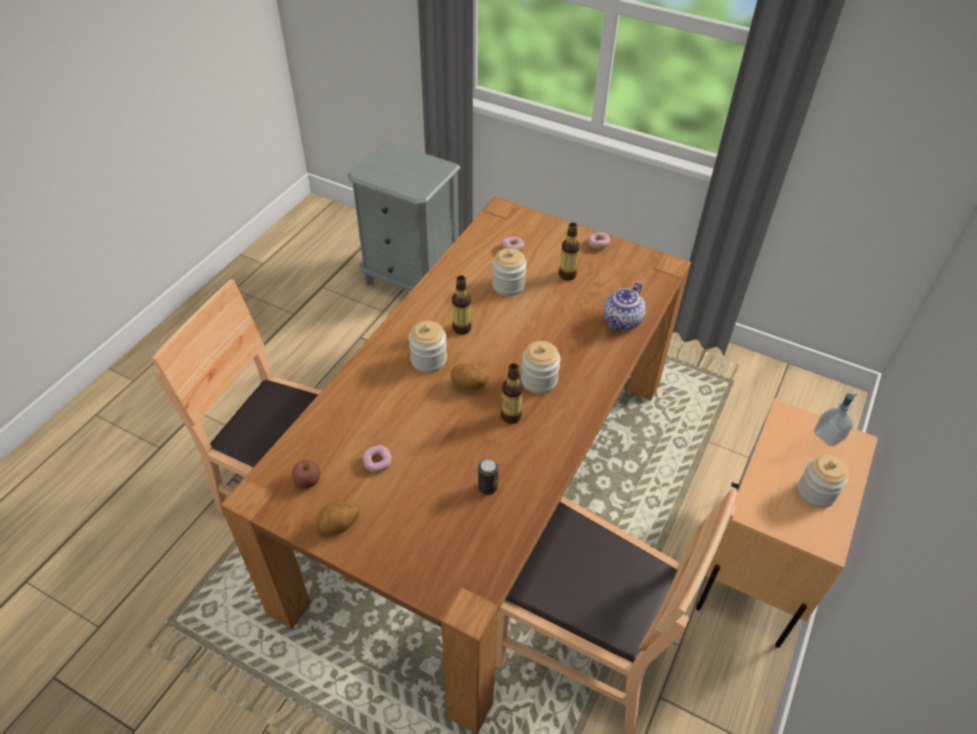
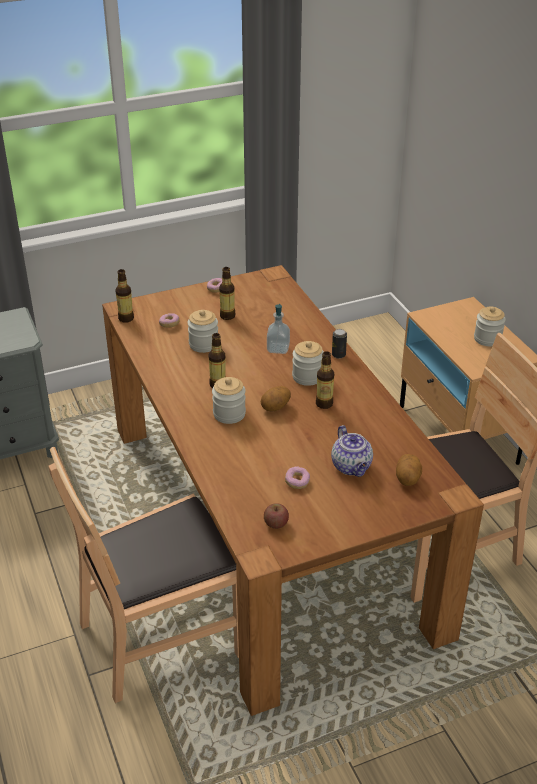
camera: 50 degrees left, 10 degrees down
potato [317,499,360,535] -> potato moved to [396,454,422,486]
can [478,459,498,495] -> can moved to [332,329,347,358]
teapot [604,282,646,331] -> teapot moved to [331,425,373,477]
soap dispenser [814,393,857,446] -> soap dispenser moved to [267,304,290,354]
none -> bottle [115,269,134,323]

